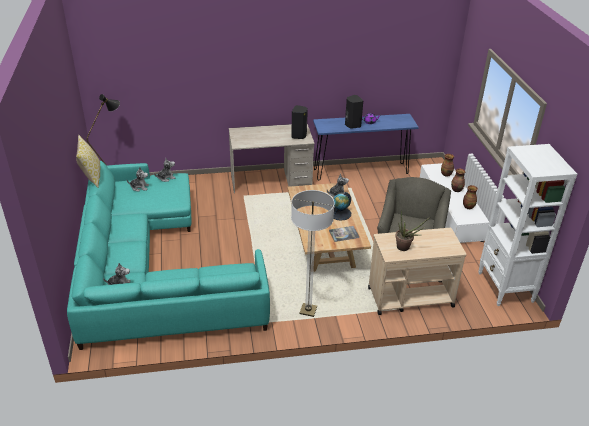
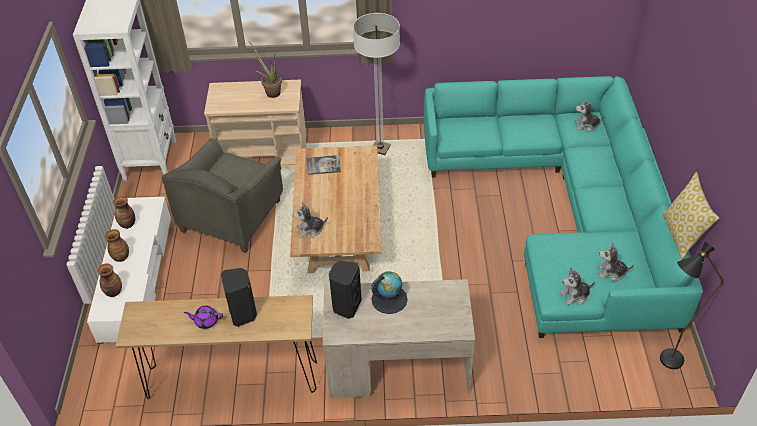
camera: 170 degrees left, 10 degrees up
blue console table [313,114,419,181] -> brown console table [116,295,317,399]
globe [334,192,351,221] -> globe moved to [371,271,408,314]

